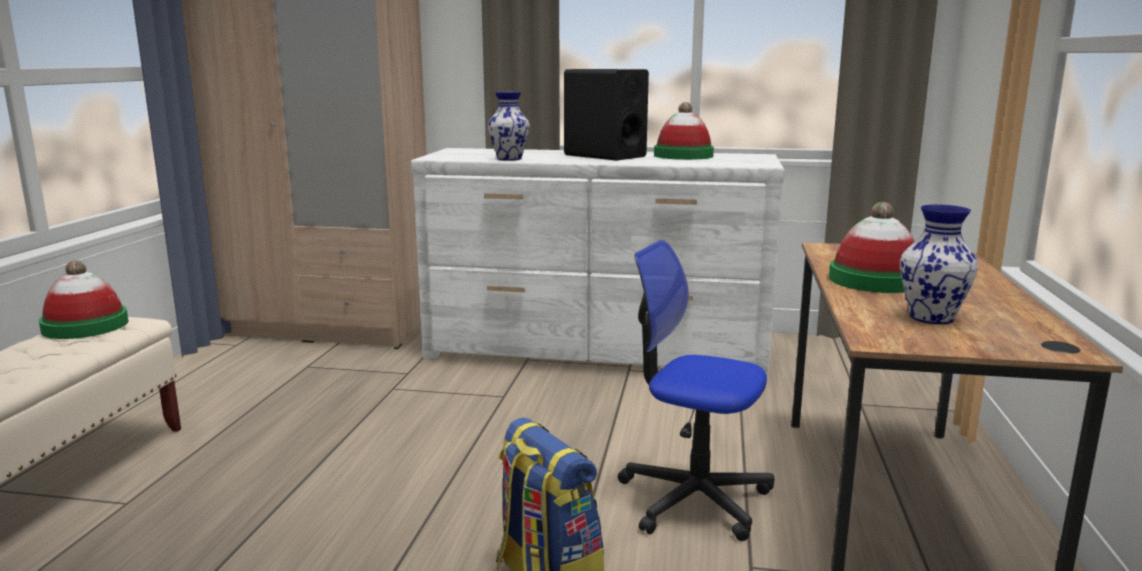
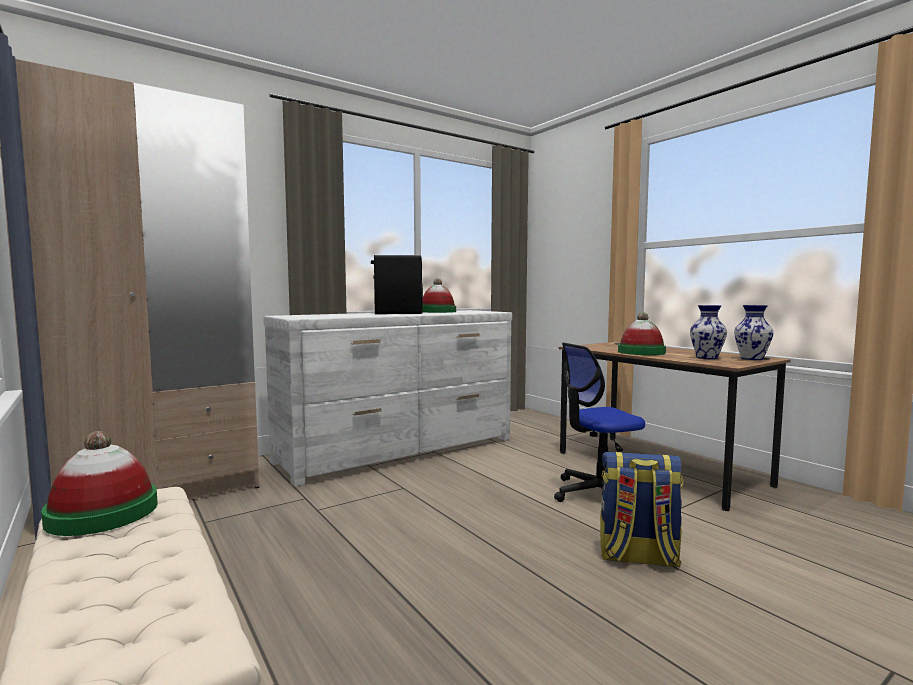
camera: 45 degrees left, 10 degrees down
vase [488,92,530,161] -> vase moved to [734,305,774,360]

